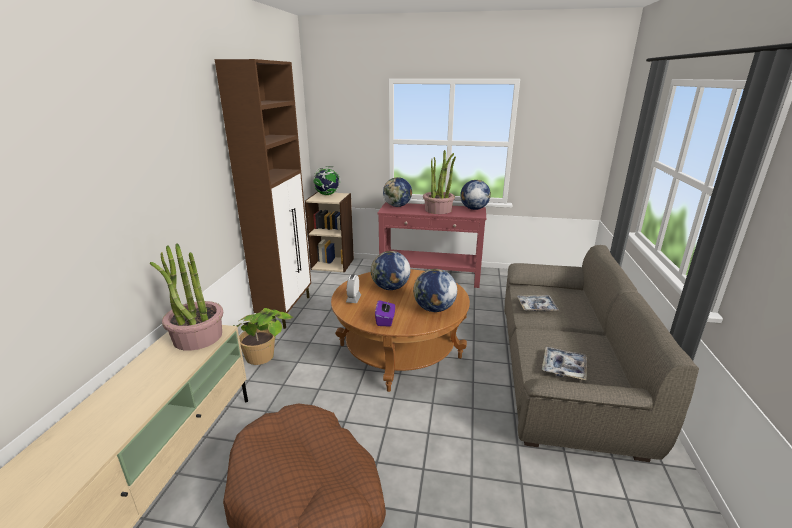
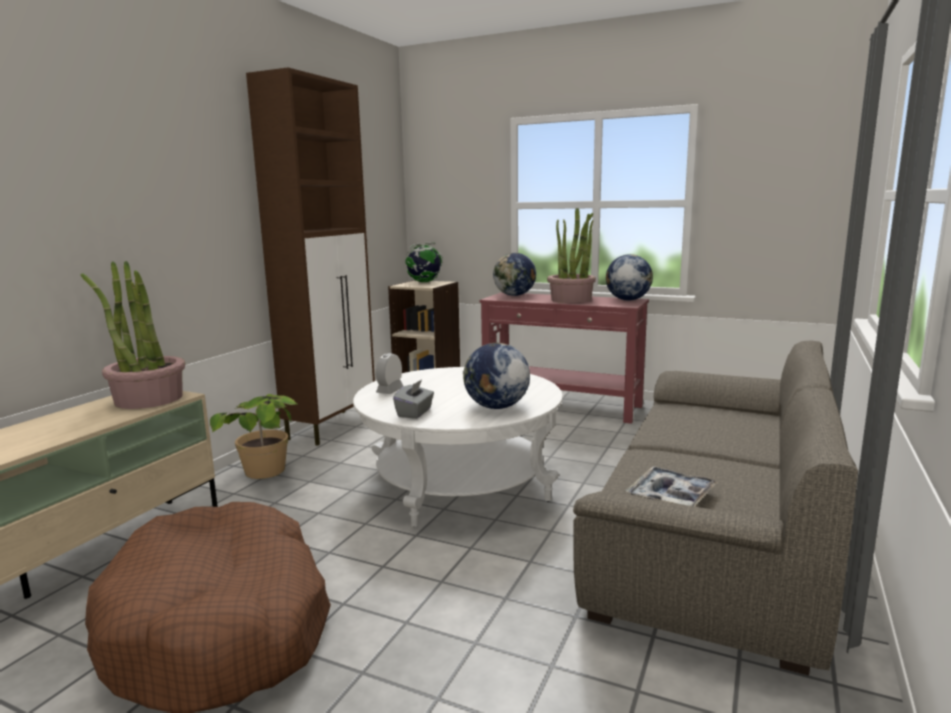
camera: 15 degrees right, 10 degrees down
brown coffee table [331,269,470,392] -> white coffee table [353,367,563,527]
globe [371,251,410,290] -> none
purple tissue box [375,300,395,326] -> grey tissue box [393,380,434,419]
tray [517,295,559,312] -> none

